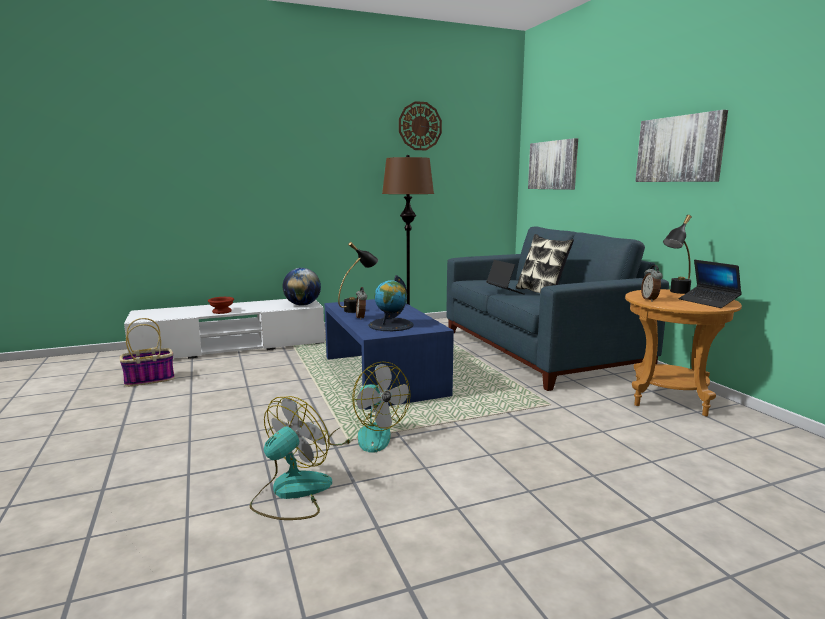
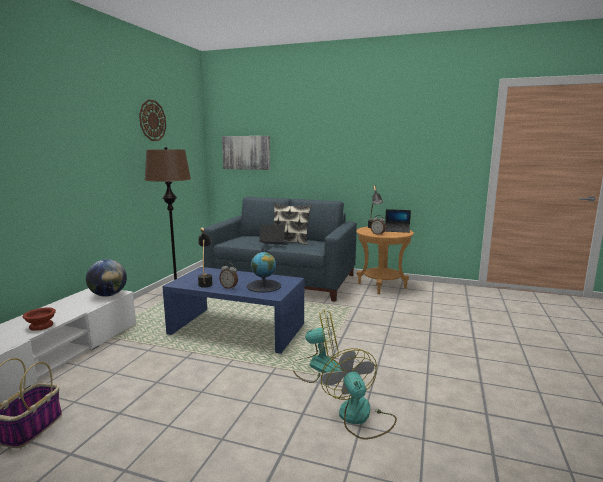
camera: 50 degrees left, 0 degrees up
picture [635,110,728,182] -> none

